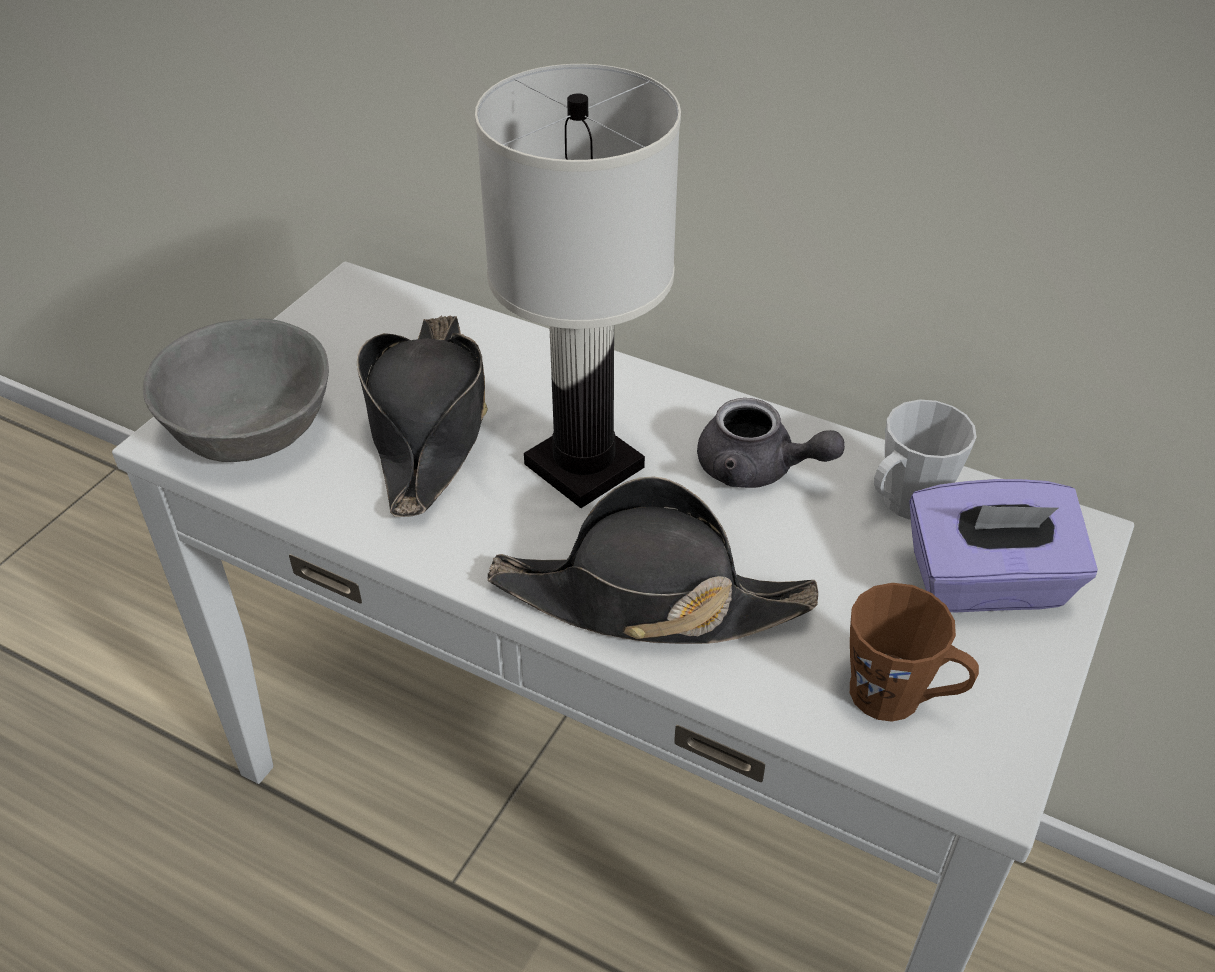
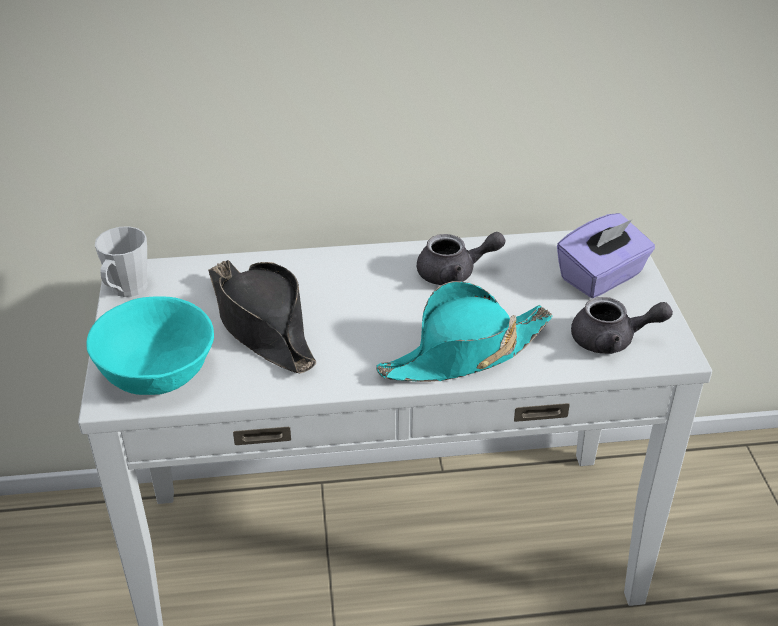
camera: 35 degrees left, 5 degrees down
grey bowl [143,318,329,462] -> turquoise bowl [86,296,214,395]
white table lamp [475,64,681,508] -> none
black hat [487,477,818,644] -> turquoise hat [376,281,552,382]
brown mug [850,583,979,722] -> grey teapot [571,297,673,354]
grey mug [874,399,976,520] -> grey mug moved to [95,226,148,297]

